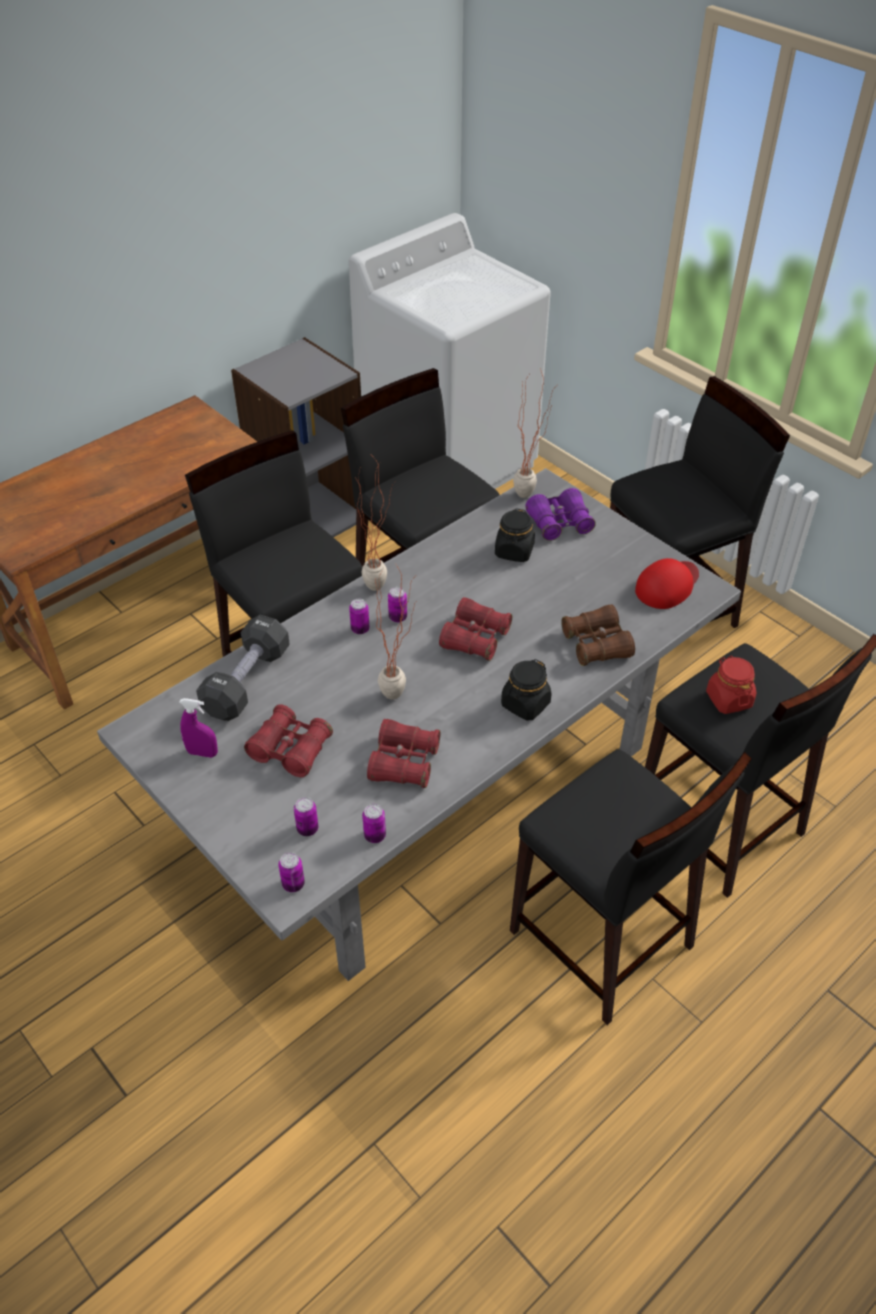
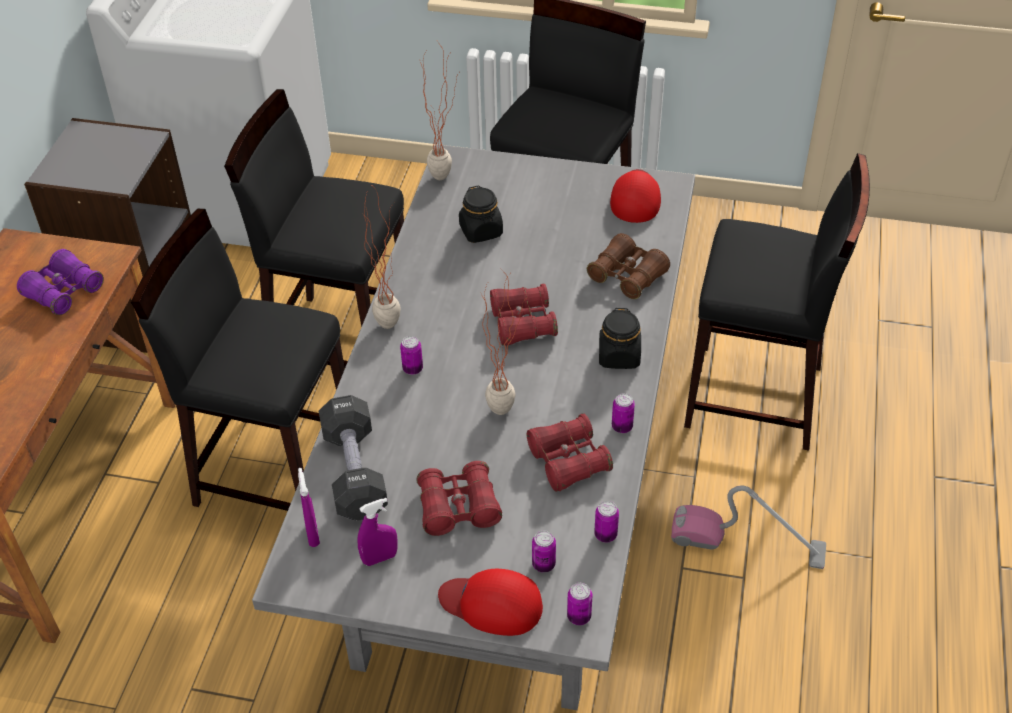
camera: 35 degrees left, 0 degrees up
can [388,587,407,622] -> can moved to [612,393,635,433]
black stool [510,749,752,1025] -> vacuum cleaner [671,486,826,569]
purple binoculars [525,488,596,541] -> purple binoculars moved to [17,249,104,315]
red jar [706,656,756,714] -> none
none -> purple spray bottle [298,468,320,547]
none -> red cap [438,569,543,636]

